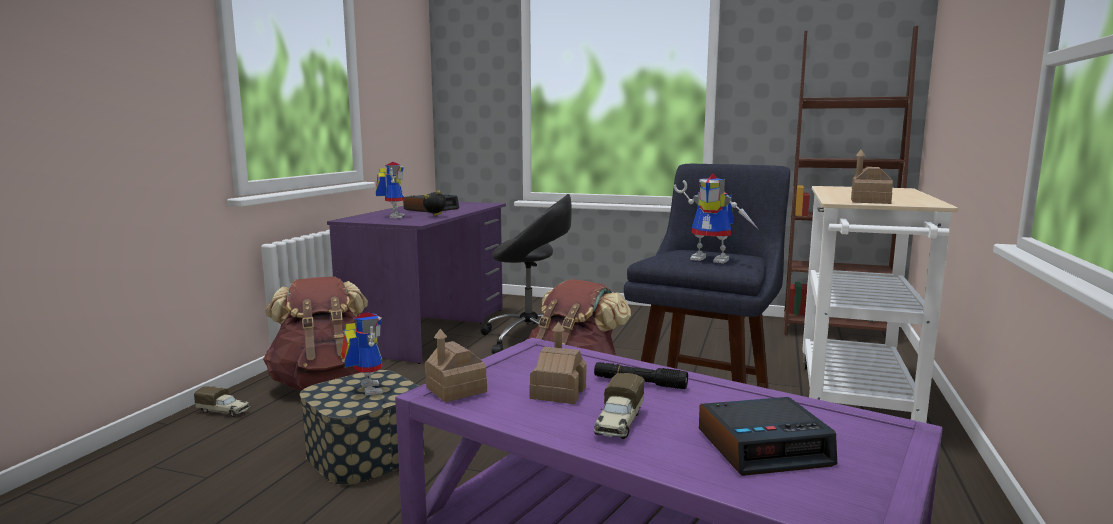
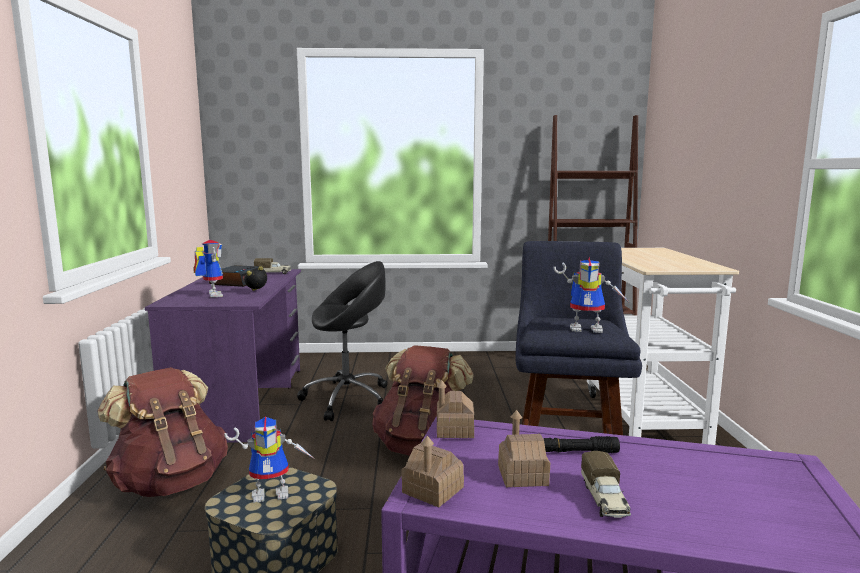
camera: 20 degrees left, 0 degrees up
toy truck [194,386,250,417] -> toy truck moved to [254,258,291,274]
toy robot [340,312,383,396] -> toy robot turned 120 degrees clockwise [224,417,316,503]
alarm clock [699,397,837,476] -> none
toy house [851,150,893,204] -> toy house moved to [437,380,474,438]

